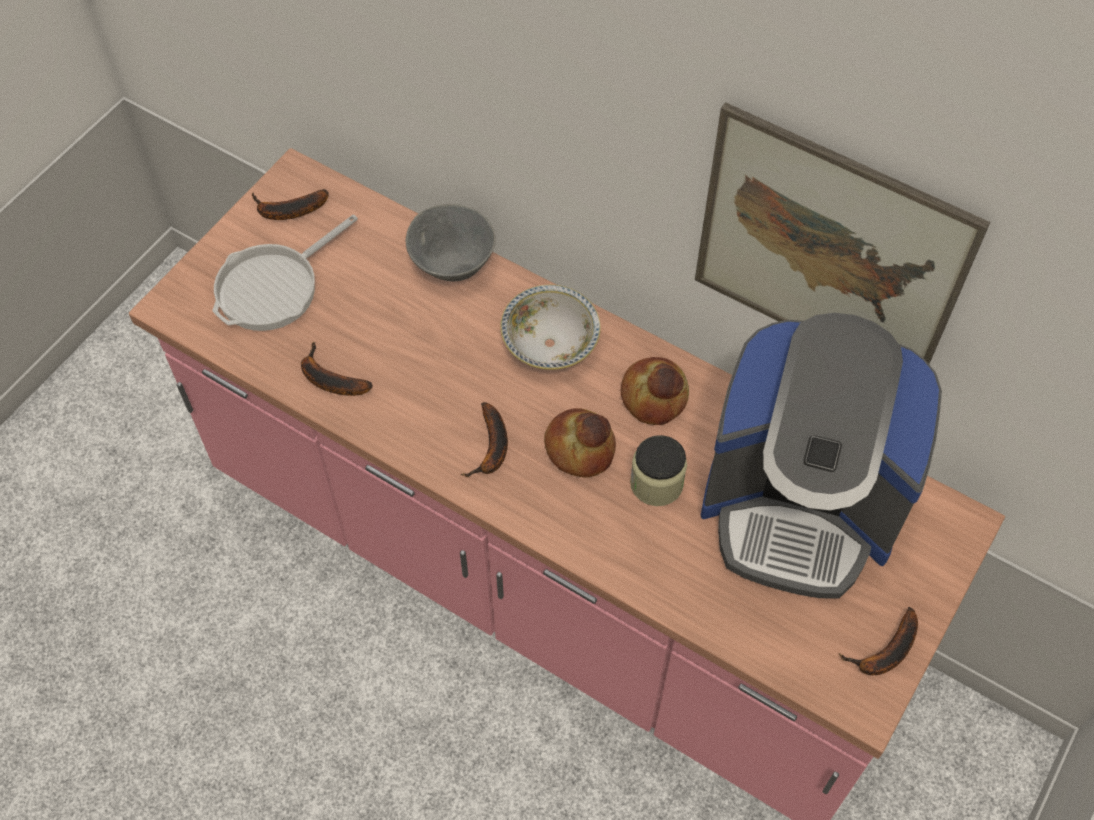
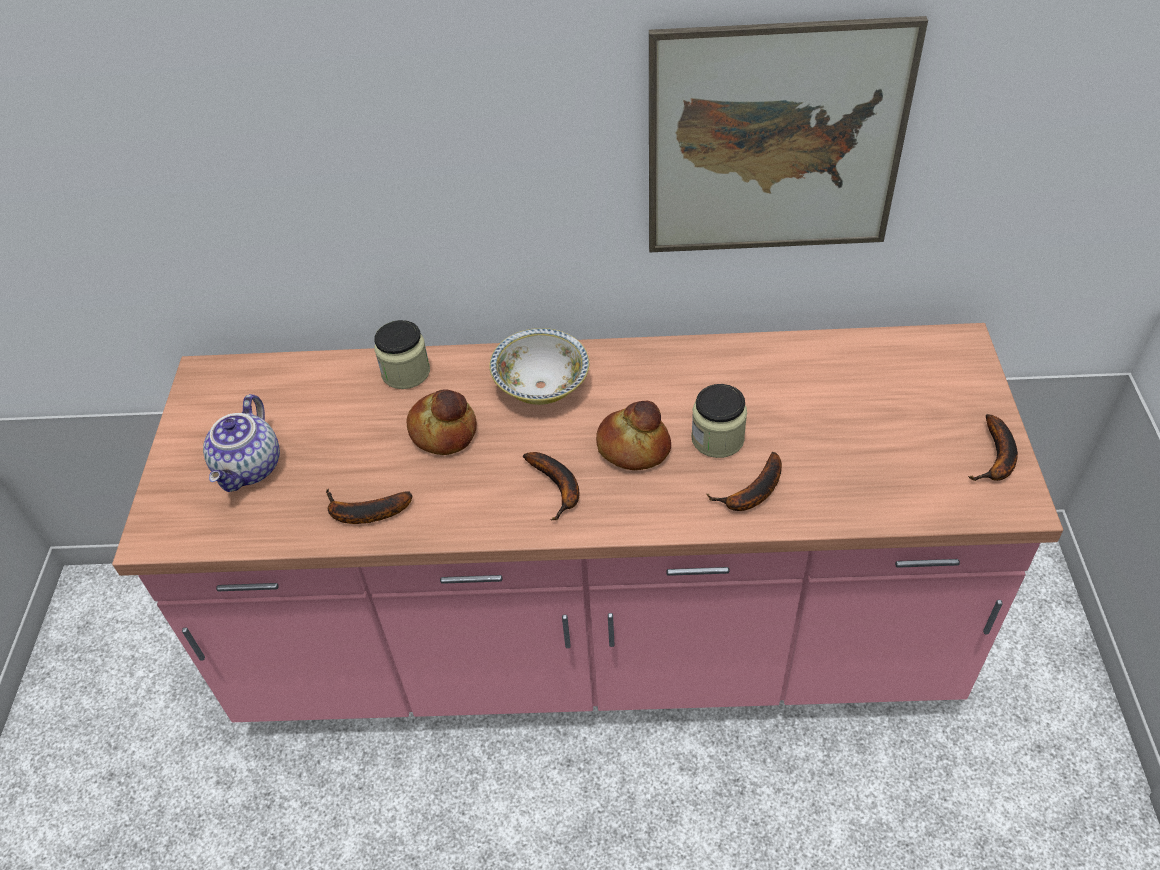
camera: 30 degrees left, 10 degrees down
frying pan [212,214,358,331] -> teapot [203,394,280,492]
banana [252,189,329,220] -> banana moved to [707,452,782,511]
grey bowl [406,204,496,281] -> jar [374,320,430,389]
bread [620,357,689,425] -> bread moved to [407,390,477,455]
coffee machine [701,313,942,599] -> none

